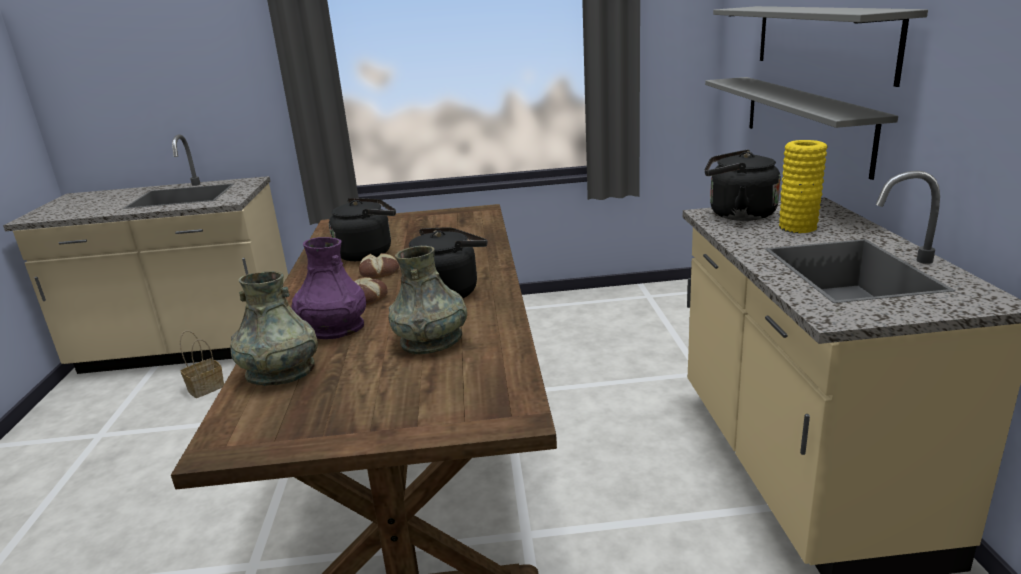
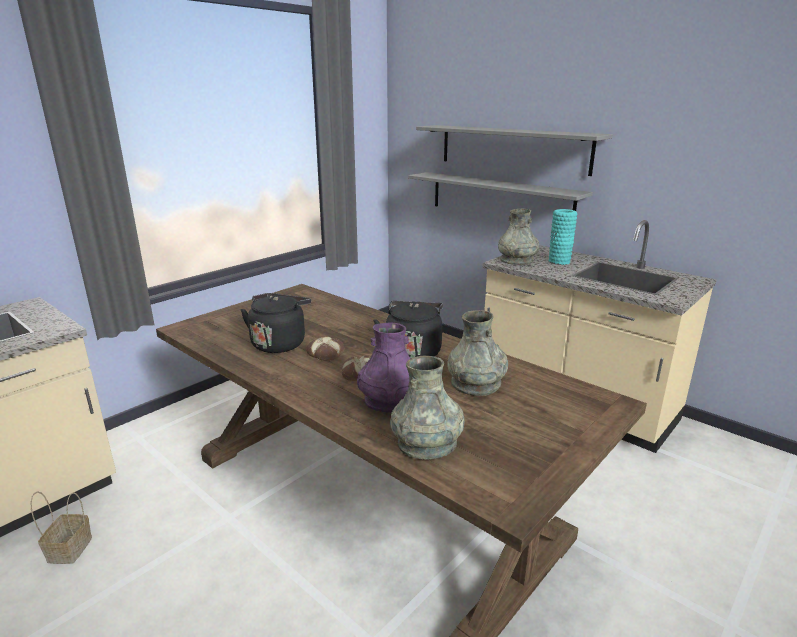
camera: 45 degrees left, 0 degrees up
black kettle [704,150,780,221] -> grey vase [498,209,539,265]
yellow vase [779,140,828,233] -> turquoise vase [549,209,577,265]

